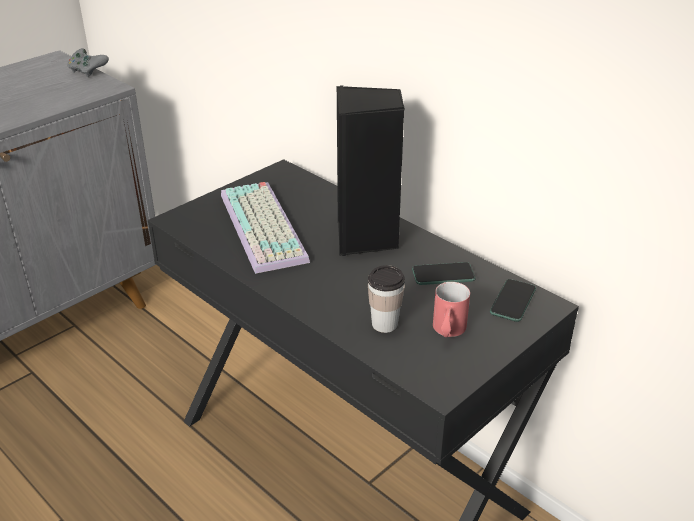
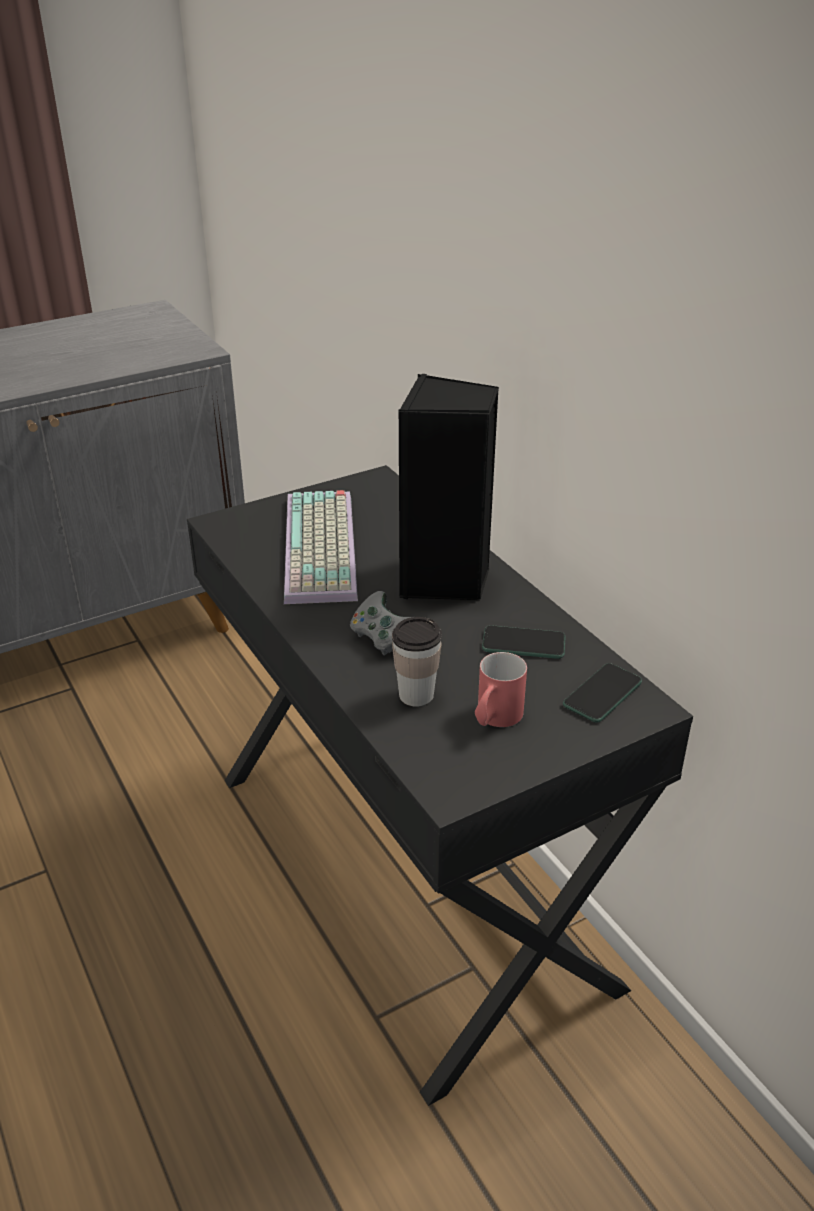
camera: 15 degrees right, 0 degrees up
grey game controller [67,48,109,77] -> grey game controller moved to [350,591,411,656]

